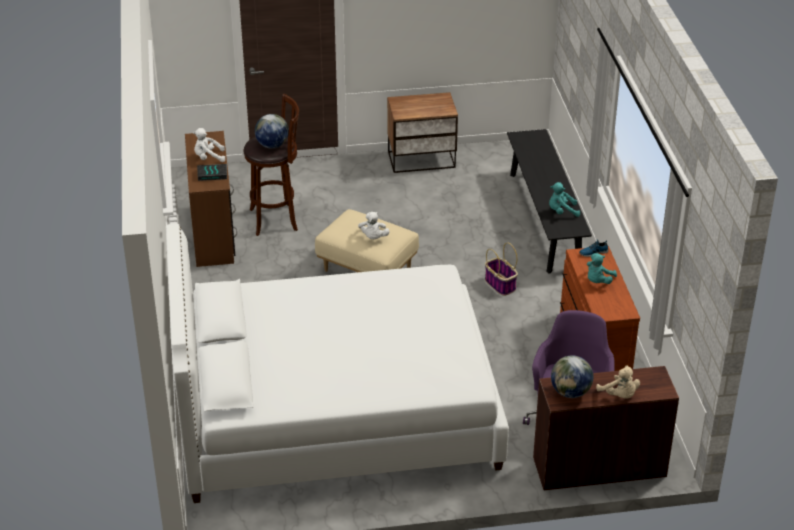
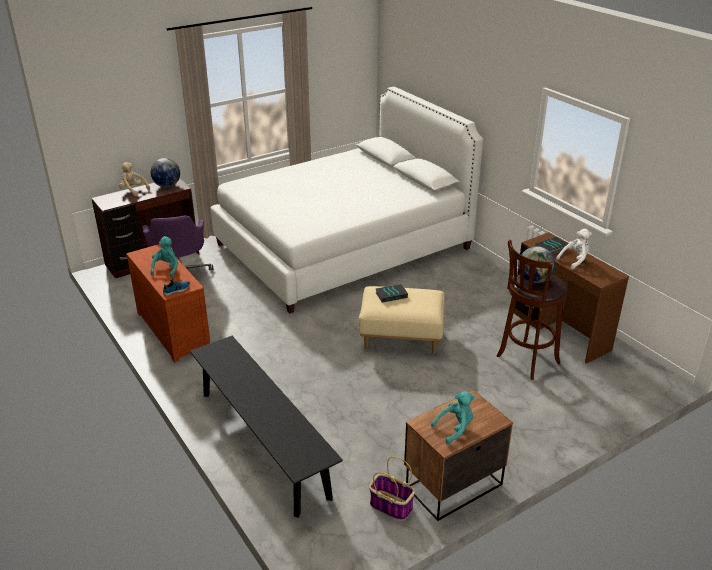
camera: 155 degrees right, 5 degrees down
white plush toy [358,212,390,239] -> book [376,284,408,303]
basket [485,242,518,296] -> basket moved to [369,456,415,521]
turquoise plush toy [549,182,580,217] -> turquoise plush toy moved to [431,391,475,444]

